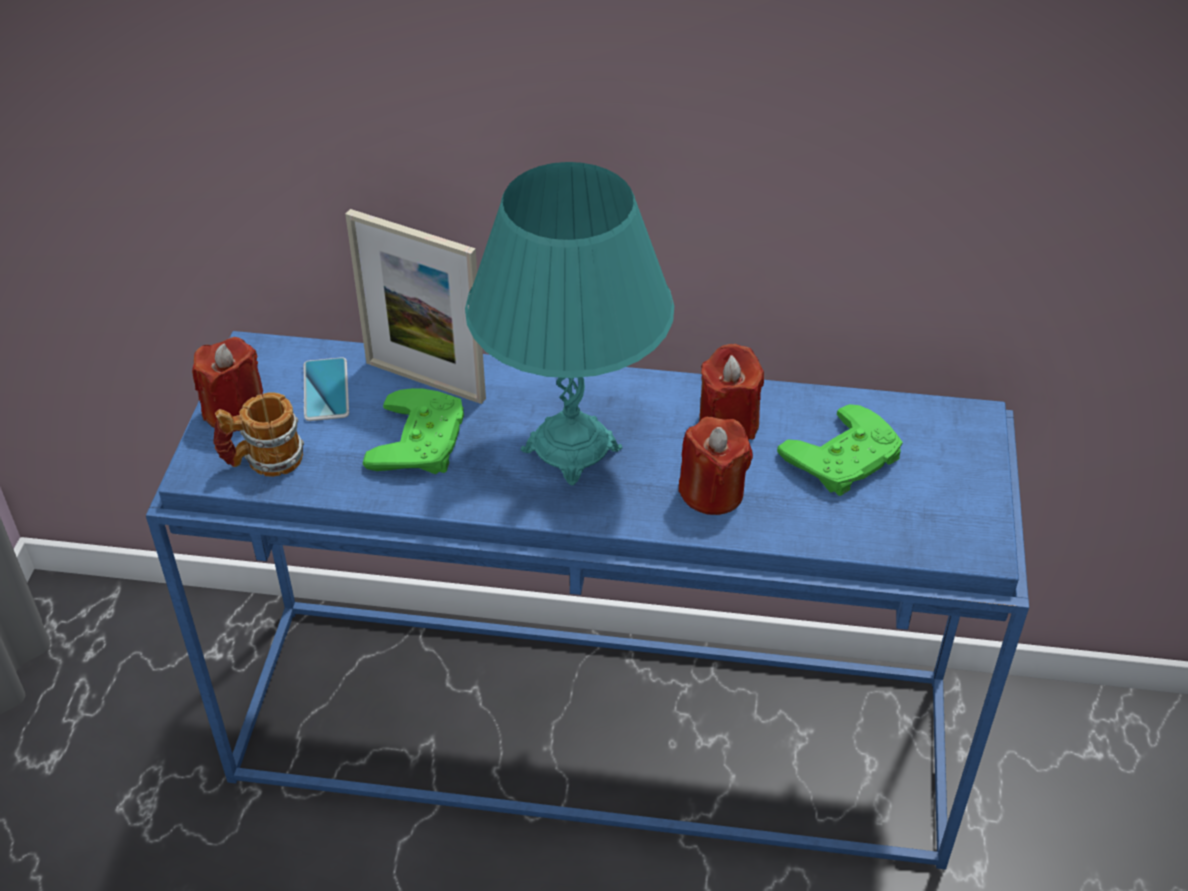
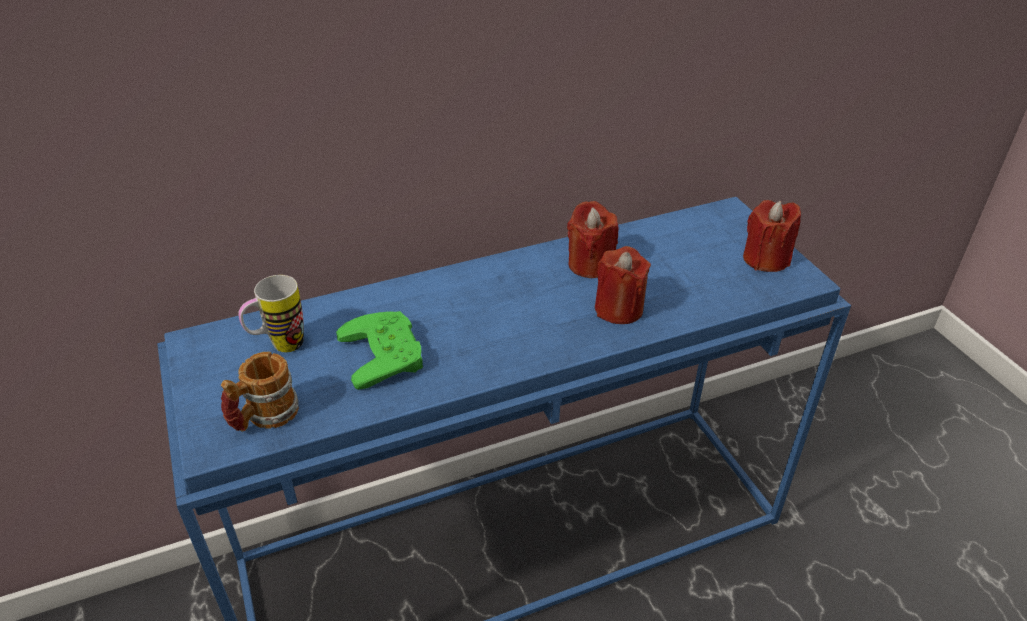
camera: 30 degrees left, 5 degrees down
red candle [192,337,263,432] -> red candle moved to [743,200,801,272]
phone [304,357,349,421] -> mug [238,275,304,352]
picture frame [345,209,486,404] -> none
turquoise table lamp [465,162,674,485] -> none
green game controller [777,404,903,496] -> none

